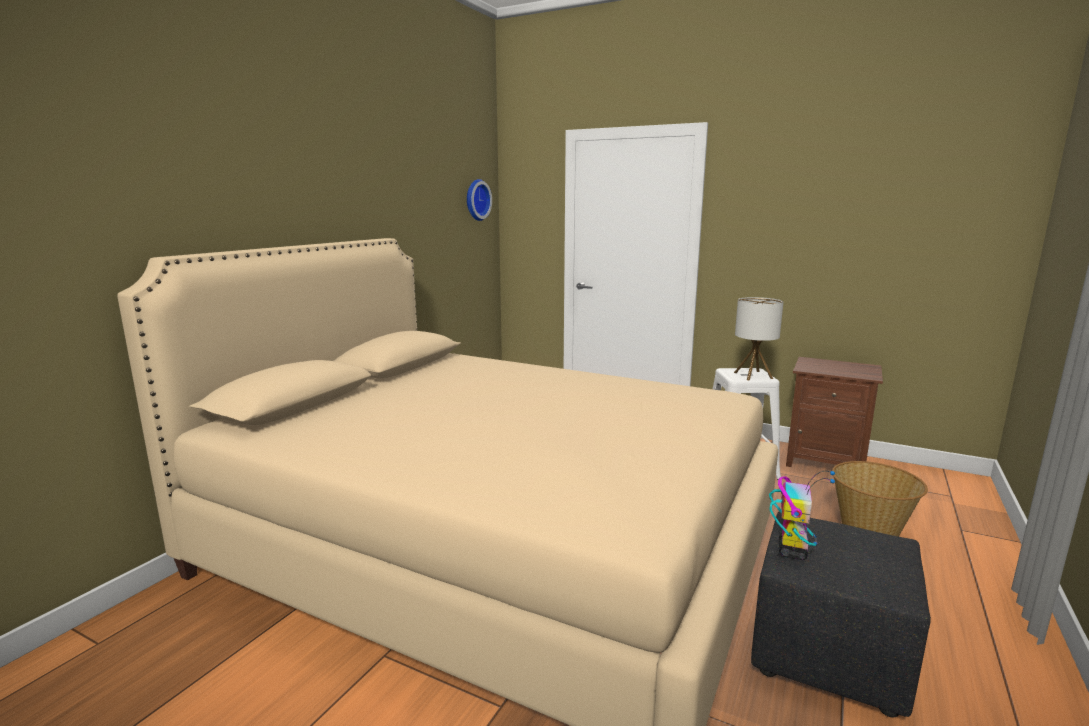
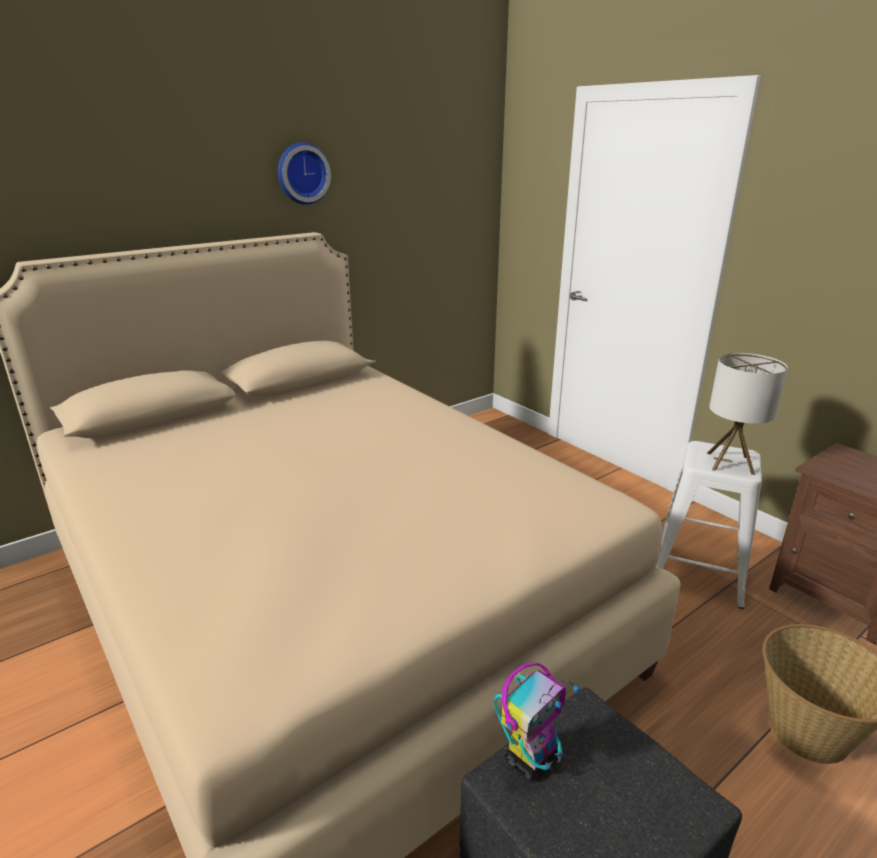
camera: 25 degrees right, 10 degrees up
wall clock [467,179,492,221] -> wall clock moved to [278,142,331,205]

